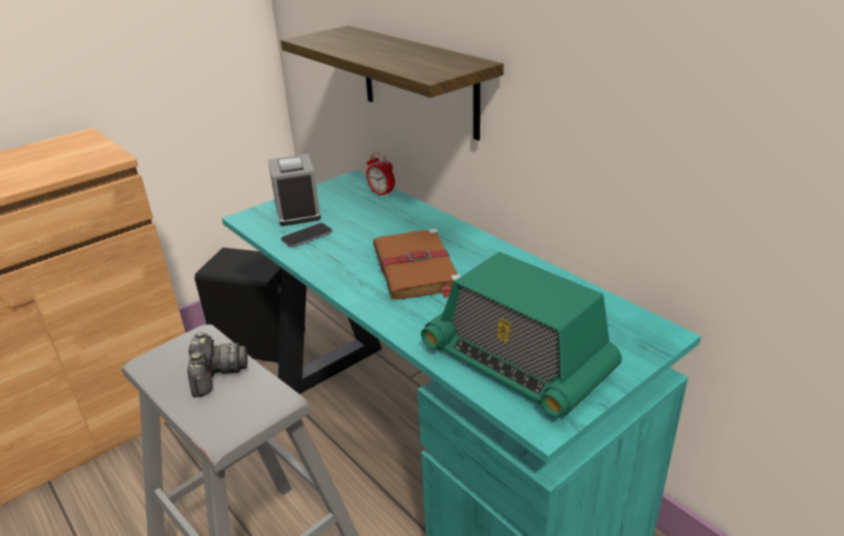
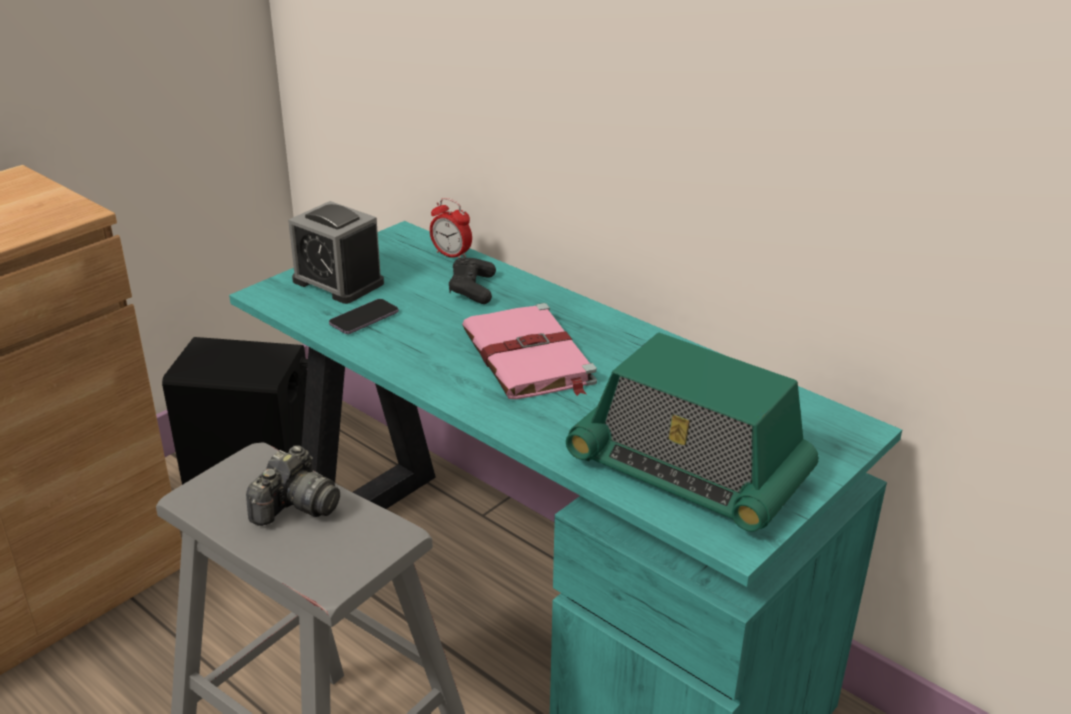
camera: 10 degrees left, 0 degrees up
camera [187,332,248,397] -> camera turned 45 degrees clockwise [246,446,340,526]
alarm clock [268,154,321,226] -> alarm clock turned 150 degrees clockwise [288,201,384,304]
shelf [281,25,504,141] -> none
brown book [373,228,461,300] -> pink book [462,303,597,399]
none -> black game controller [449,257,496,304]

